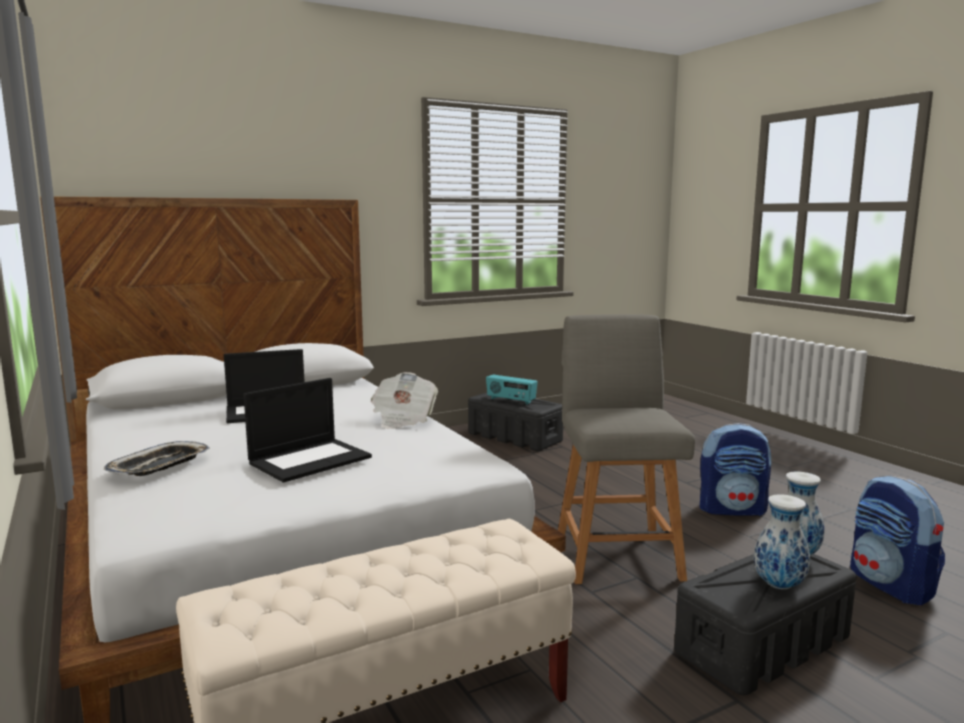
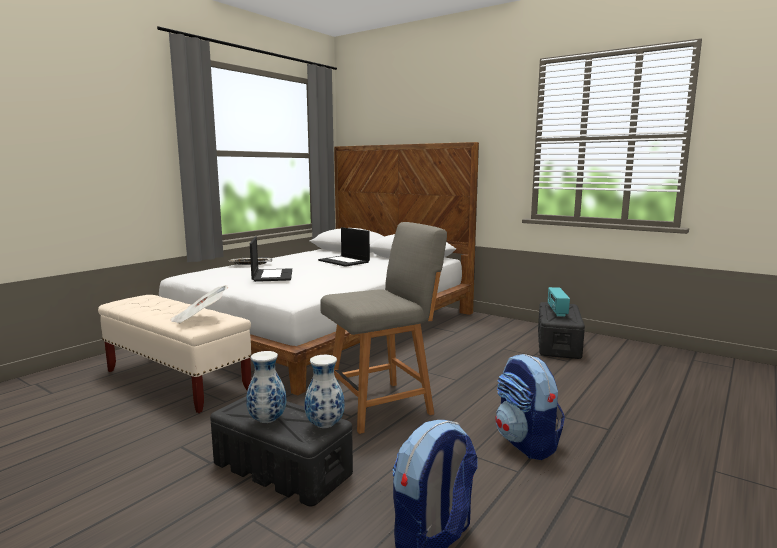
camera: 65 degrees right, 0 degrees up
laptop [244,378,372,483] -> laptop turned 120 degrees counterclockwise [250,236,292,282]
newspaper [371,372,438,429] -> newspaper moved to [170,285,228,324]

